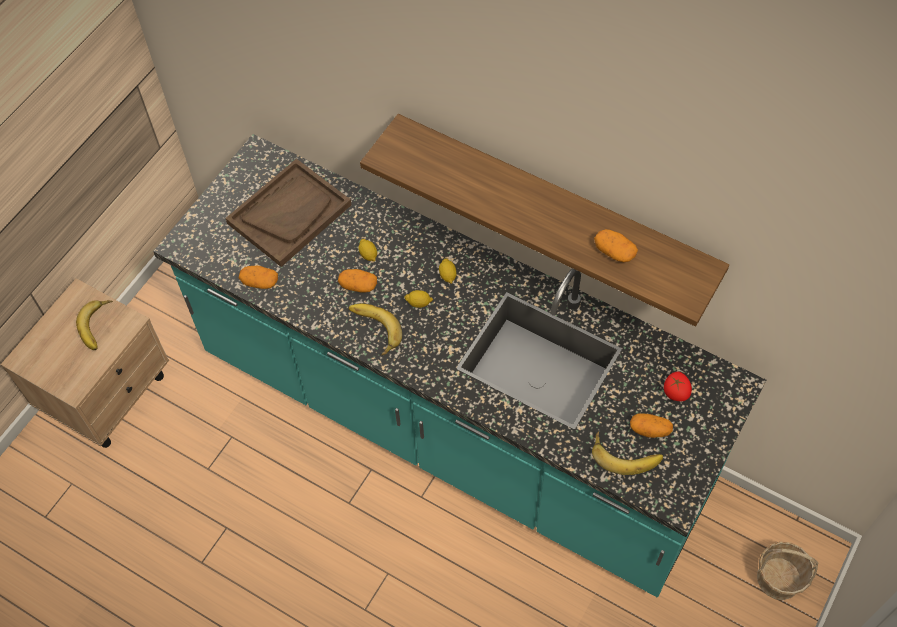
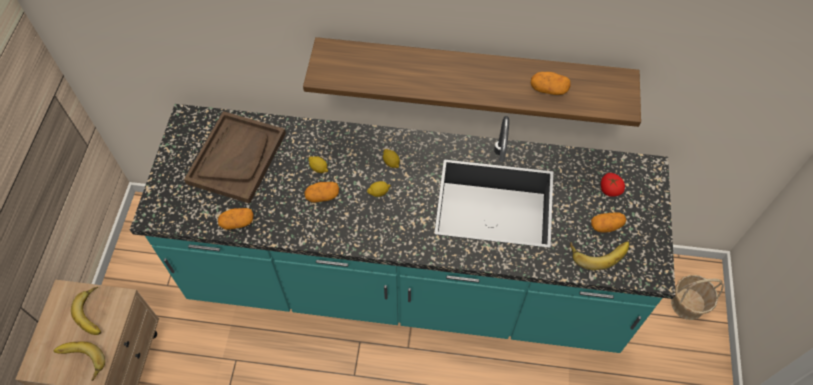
camera: 25 degrees left, 0 degrees up
banana [349,304,402,356] -> banana moved to [54,341,105,381]

